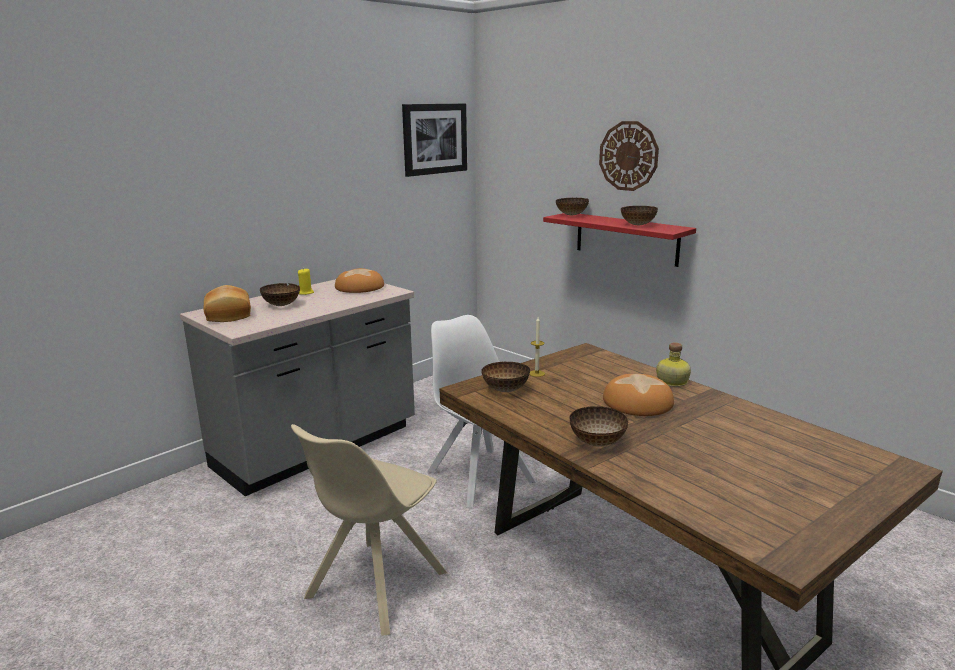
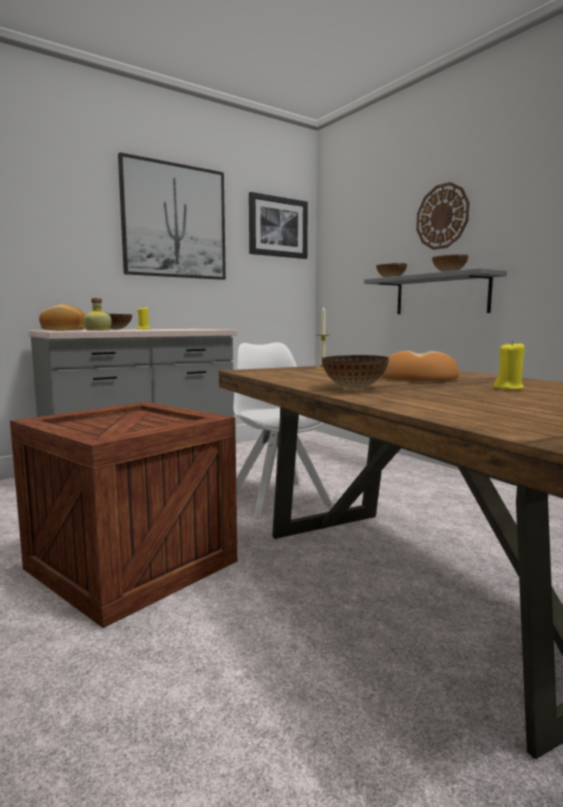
camera: 10 degrees right, 10 degrees down
beige chair [291,424,447,636] -> crate [10,402,237,628]
bread [335,268,384,293] -> none
bowl [481,362,530,392] -> none
red shelf [543,213,696,267] -> grey shelf [364,268,507,314]
bottle [656,343,691,387] -> bottle moved to [84,298,112,331]
none -> picture [118,152,226,280]
none -> yellow candle [493,341,525,390]

